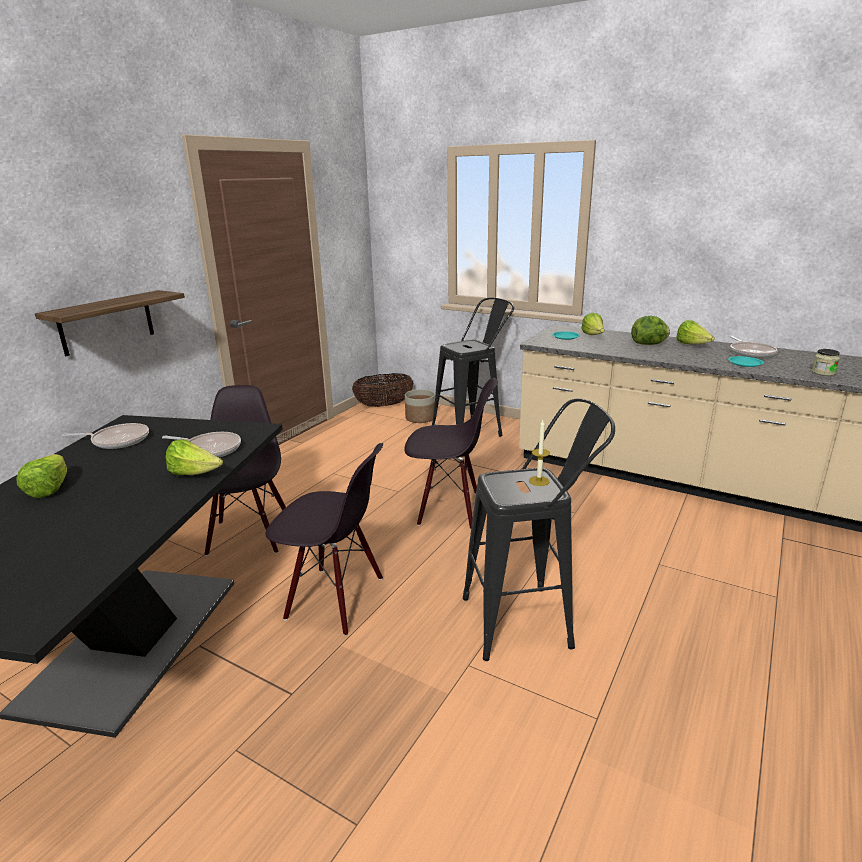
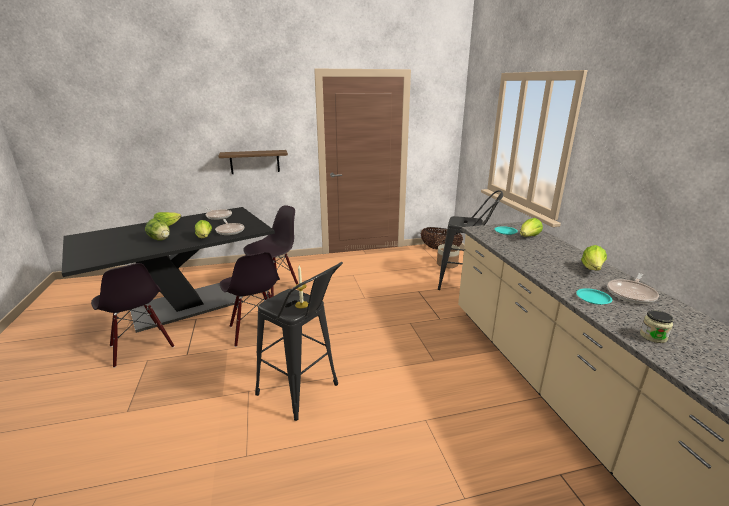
camera: 45 degrees right, 0 degrees up
black chair [404,378,498,530] -> black chair moved to [91,263,175,368]
lettuce [631,316,670,345] -> lettuce moved to [145,218,170,241]

